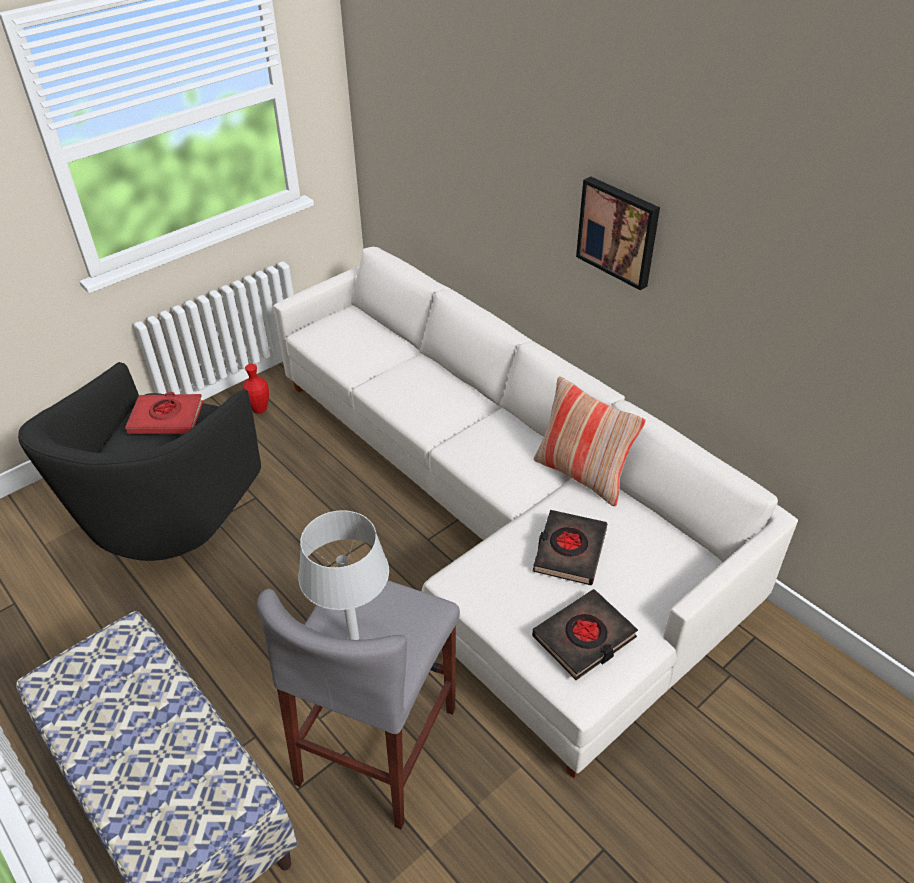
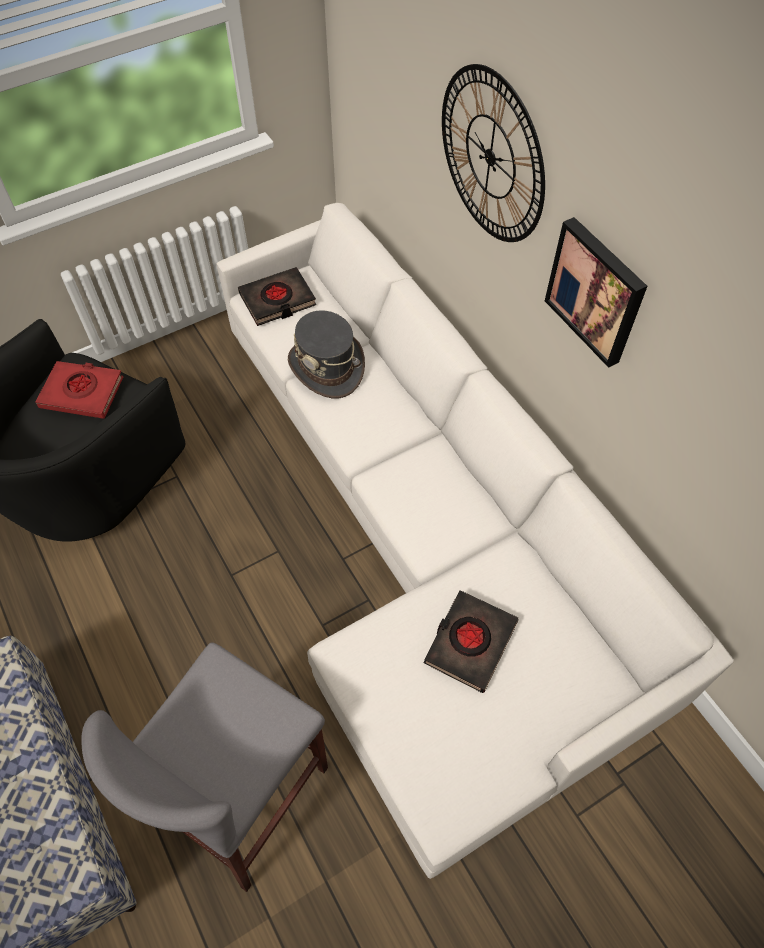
camera: 10 degrees right, 15 degrees up
red vase [242,364,269,414] -> none
grey table lamp [298,510,389,640] -> none
black book [532,589,638,680] -> black book moved to [238,267,316,326]
pillow [534,377,645,506] -> none
none -> grey hat [288,310,365,398]
none -> wall clock [442,64,545,242]

